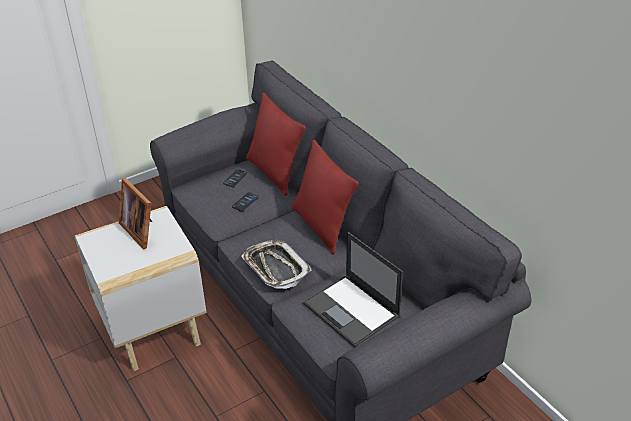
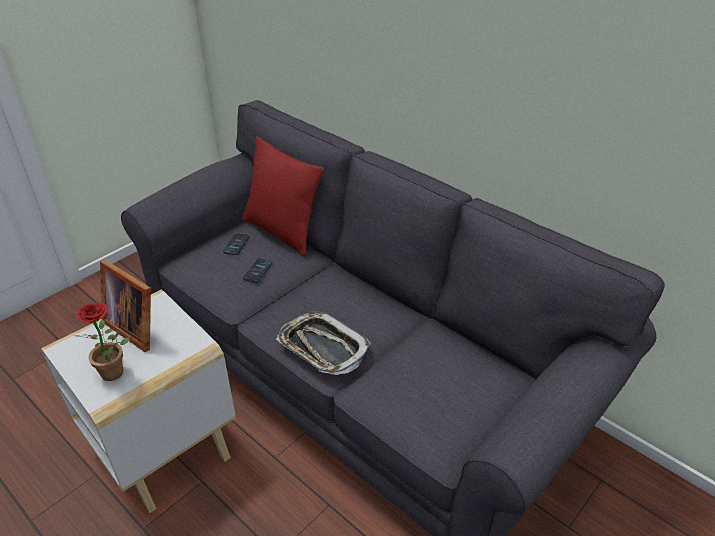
camera: 15 degrees left, 0 degrees up
red pillow [292,139,359,255] -> none
laptop [303,232,403,348] -> none
none -> potted plant [75,302,130,381]

